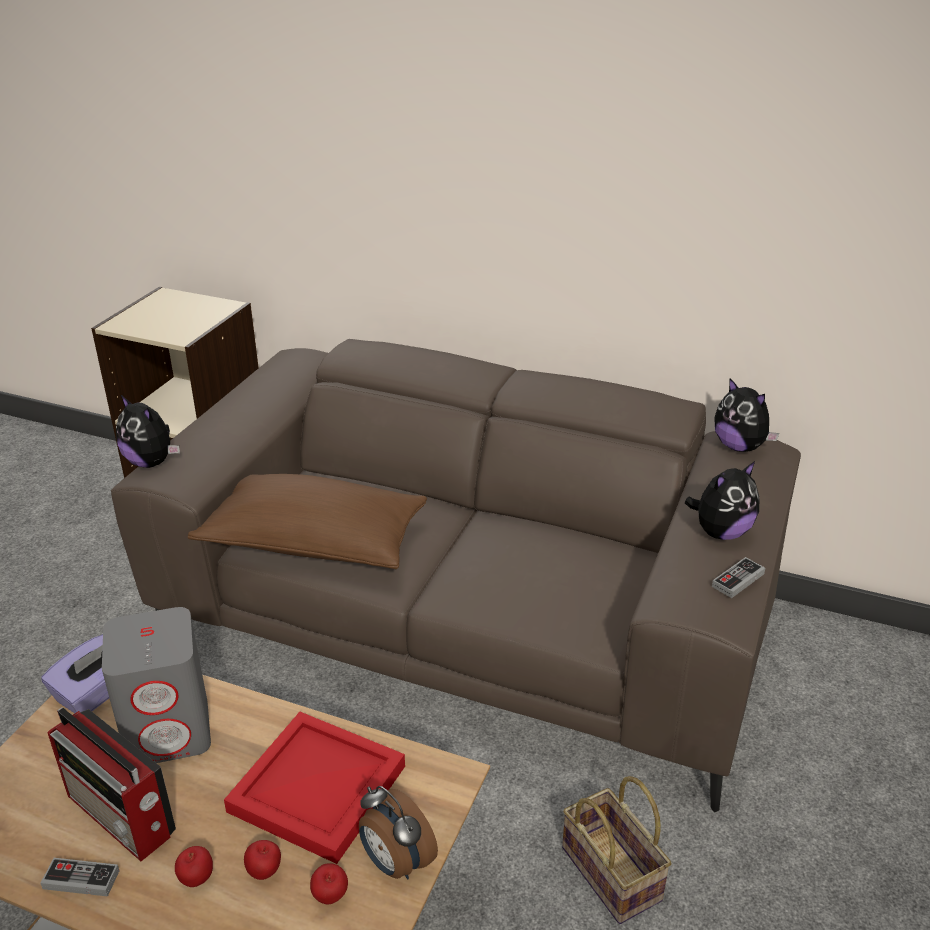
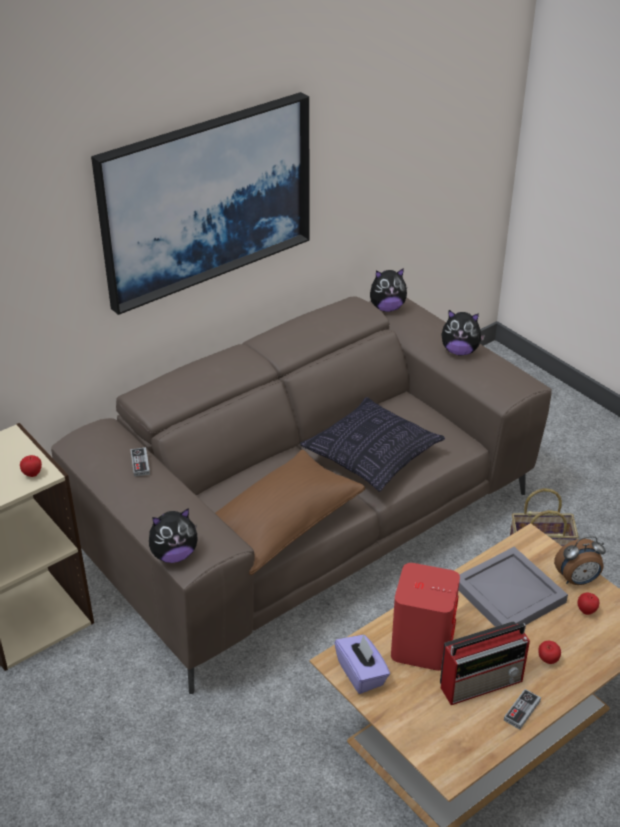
camera: 60 degrees left, 5 degrees up
grey speaker [102,607,211,763] -> red speaker [391,563,460,671]
red tray [224,712,405,864] -> grey tray [458,547,568,627]
apple [244,840,281,880] -> apple moved to [20,455,42,477]
plush toy [685,461,759,540] -> plush toy turned 105 degrees clockwise [441,310,486,356]
game controller [712,557,765,598] -> game controller moved to [130,447,150,477]
none -> picture [91,92,309,315]
none -> pillow [300,397,445,491]

